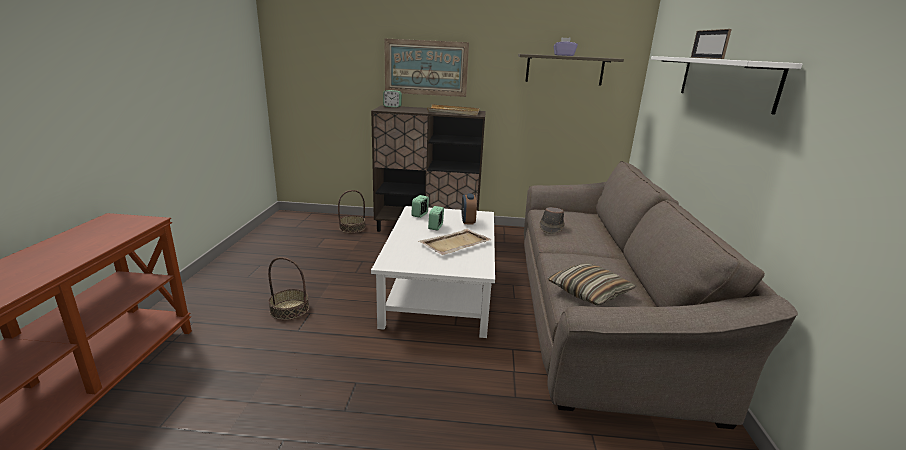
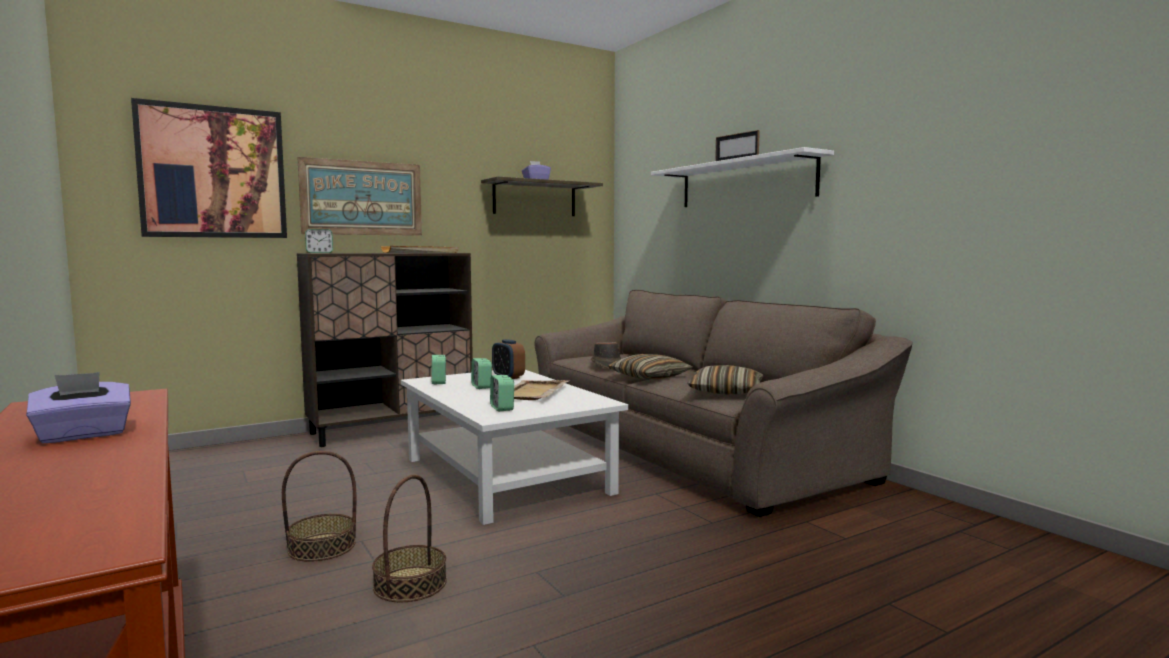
camera: 35 degrees left, 15 degrees down
basket [338,190,366,233] -> basket moved to [372,475,447,602]
none -> purple tissue box [26,372,131,443]
none -> picture [131,98,287,238]
none -> alarm clock [490,375,514,411]
none -> pillow [608,354,693,380]

